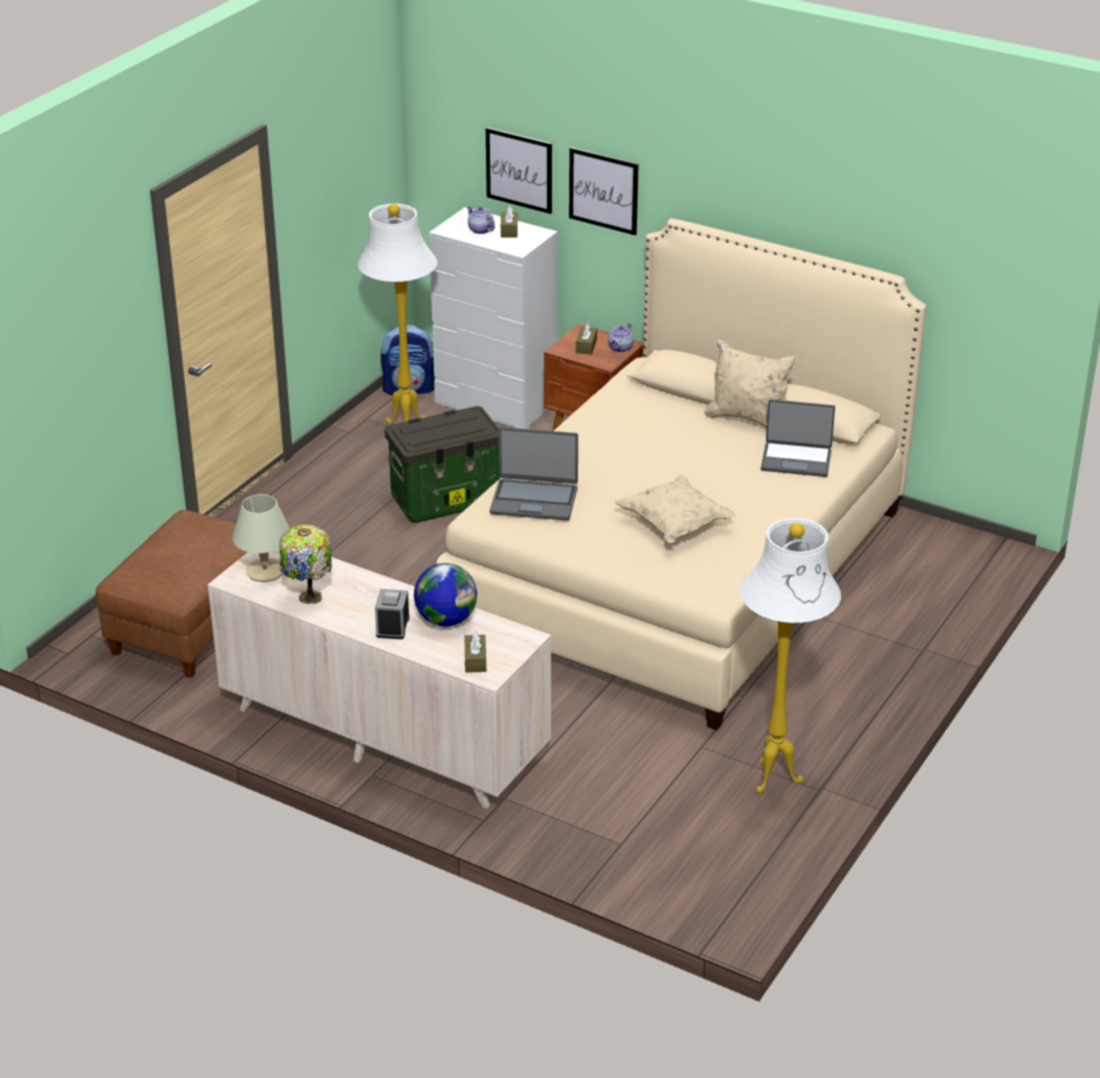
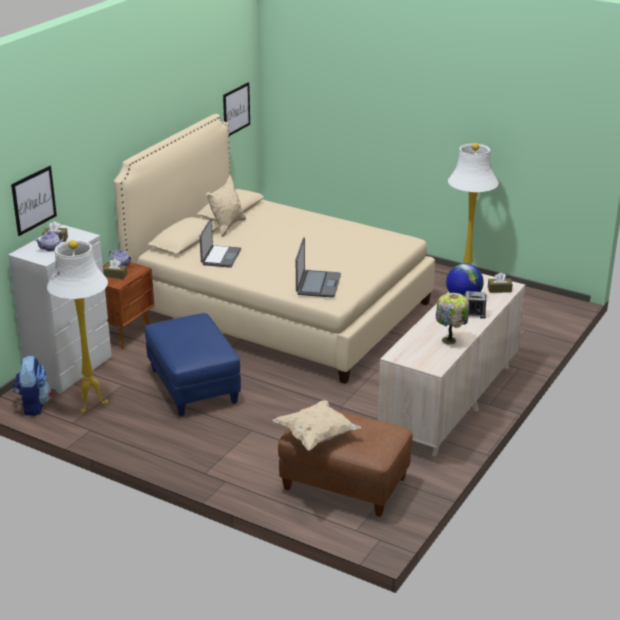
camera: 90 degrees left, 5 degrees down
beige table lamp [232,494,290,582] -> none
storage box [384,406,500,523] -> blue ottoman [145,313,241,416]
picture [569,147,639,236] -> picture moved to [223,82,250,136]
beige pillow [614,475,736,543] -> beige pillow moved to [273,400,361,451]
laptop [761,399,835,477] -> laptop moved to [200,219,241,268]

